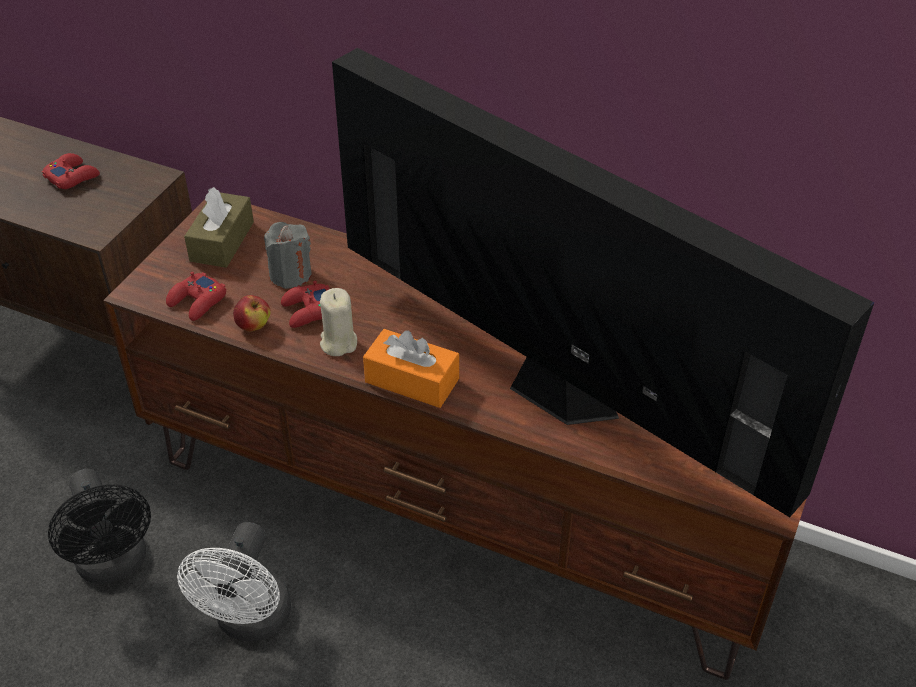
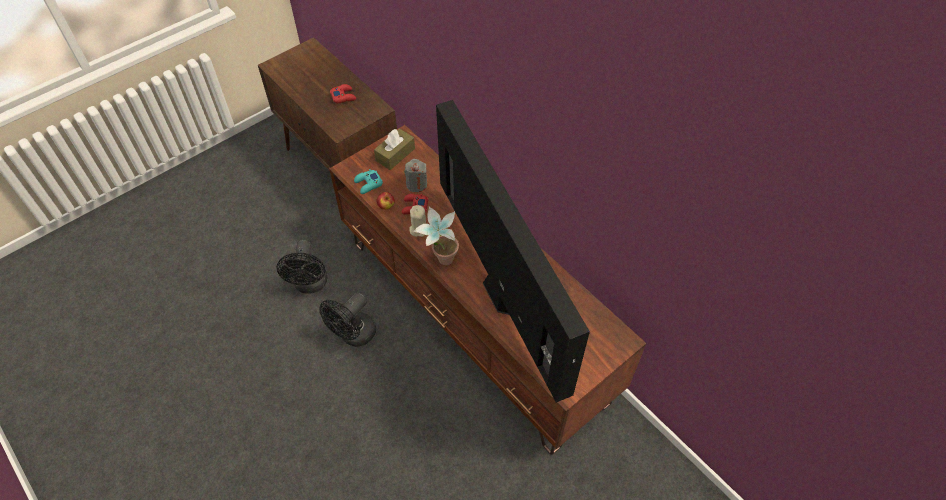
camera: 25 degrees right, 10 degrees up
red game controller [166,272,226,321] -> turquoise game controller [354,169,383,194]
white fan [177,522,291,642] -> black fan [319,293,376,347]
orange tissue box [363,329,459,408] -> potted plant [413,207,459,265]

